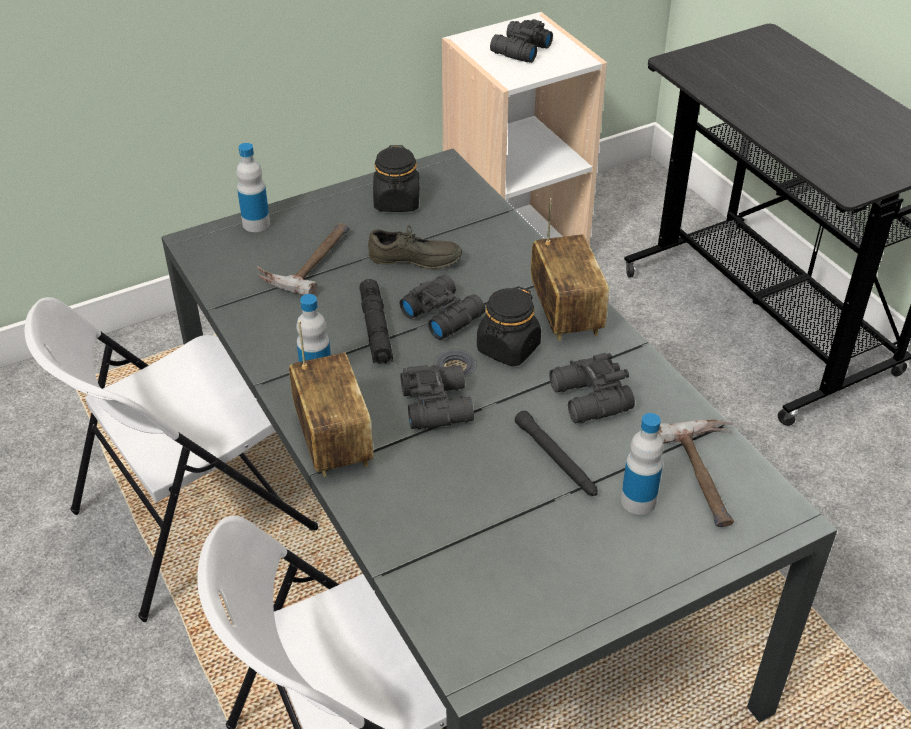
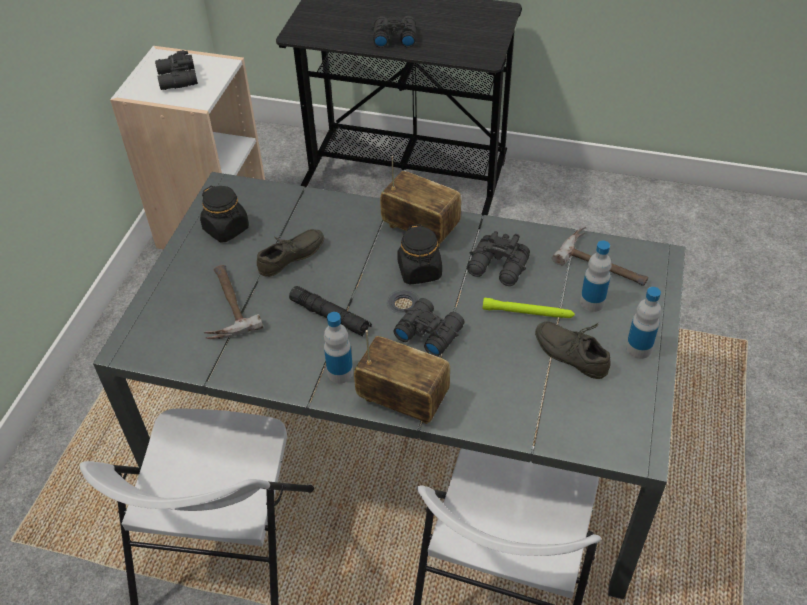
camera: 45 degrees left, 5 degrees up
bottle [236,143,270,232] -> bottle moved to [626,287,661,359]
black binoculars [399,275,485,340] -> black binoculars moved to [371,16,419,48]
black flashlight [515,411,598,496] -> green flashlight [483,298,575,318]
none -> grey shoe [535,321,611,379]

